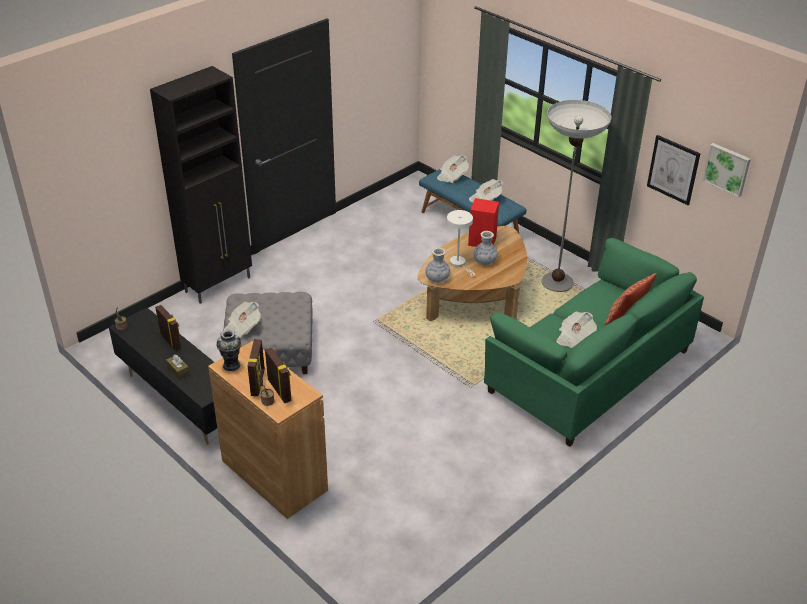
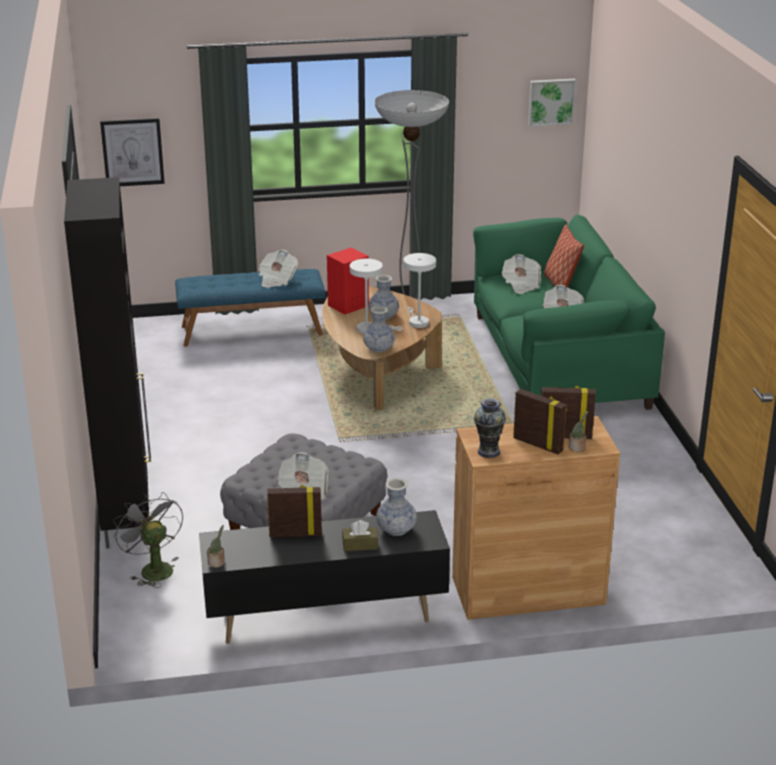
camera: 55 degrees left, 10 degrees down
newspaper [437,155,469,183] -> newspaper moved to [501,254,541,294]
picture [647,135,701,205] -> picture moved to [100,118,165,186]
none -> grey fan [113,492,183,588]
none -> vase [376,478,417,536]
none -> white table lamp [403,253,436,328]

